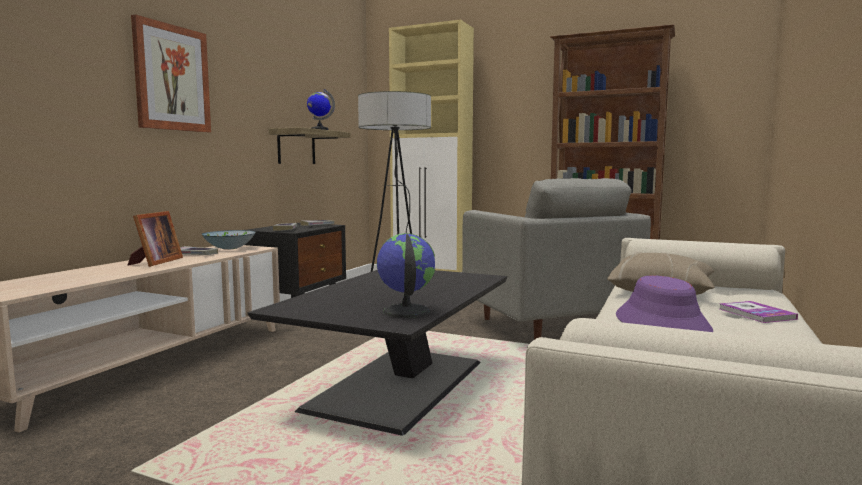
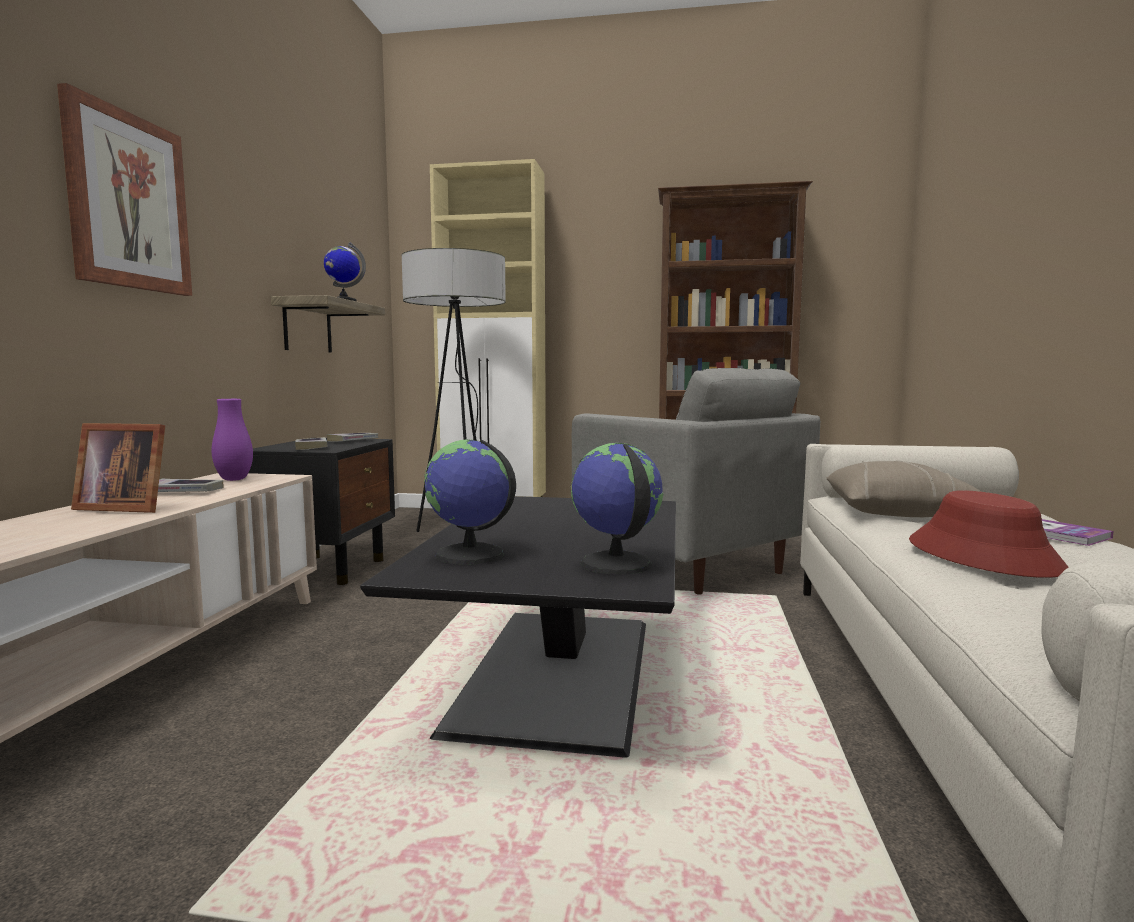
camera: 15 degrees left, 0 degrees up
picture frame [128,211,183,267] -> picture frame turned 105 degrees clockwise [71,423,165,513]
bowl [202,230,256,250] -> purple vase [212,399,253,481]
purple hat [616,275,713,332] -> red hat [909,490,1069,578]
none -> globe [424,439,516,565]

